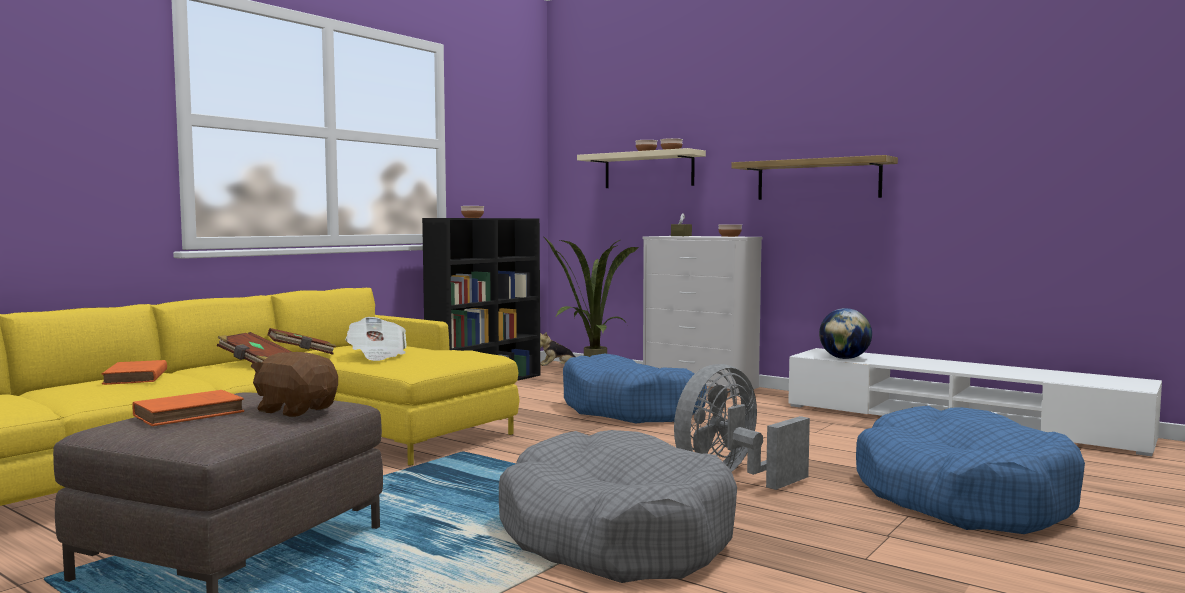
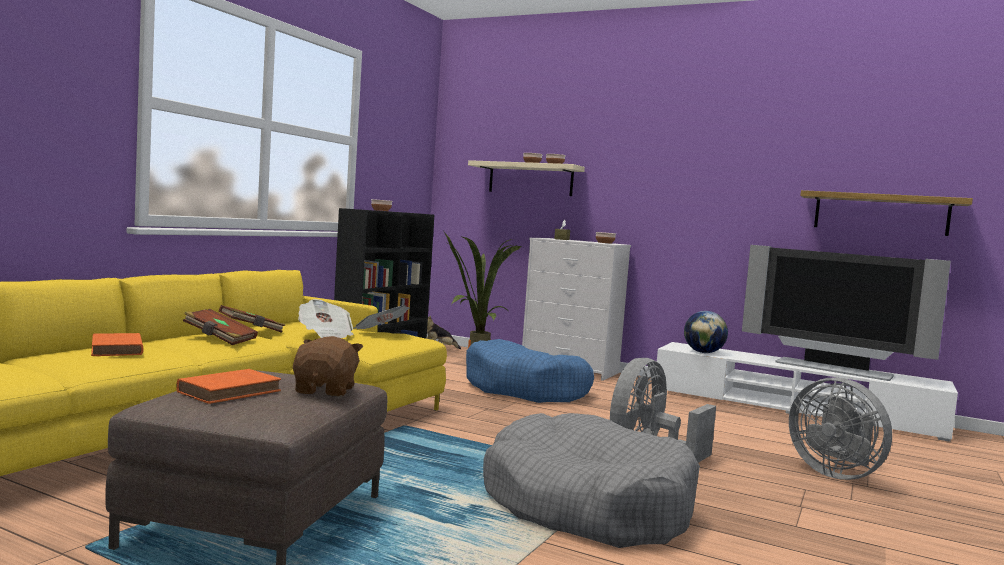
camera: 10 degrees left, 0 degrees up
brown plush toy [251,352,338,417] -> brown plush toy turned 75 degrees clockwise [293,336,363,397]
shelf [731,155,898,200] -> shelf moved to [800,190,973,236]
blue dog bed [856,406,1085,534] -> grey fan [789,377,892,480]
none -> newspaper [353,305,410,329]
none -> television [742,245,951,381]

